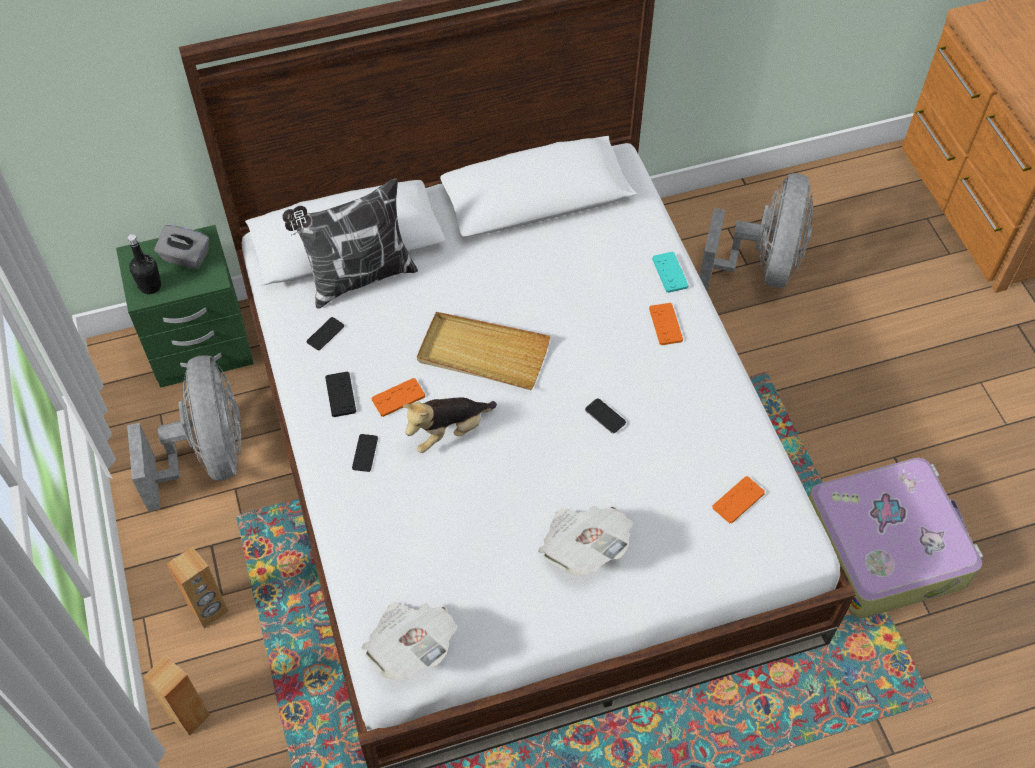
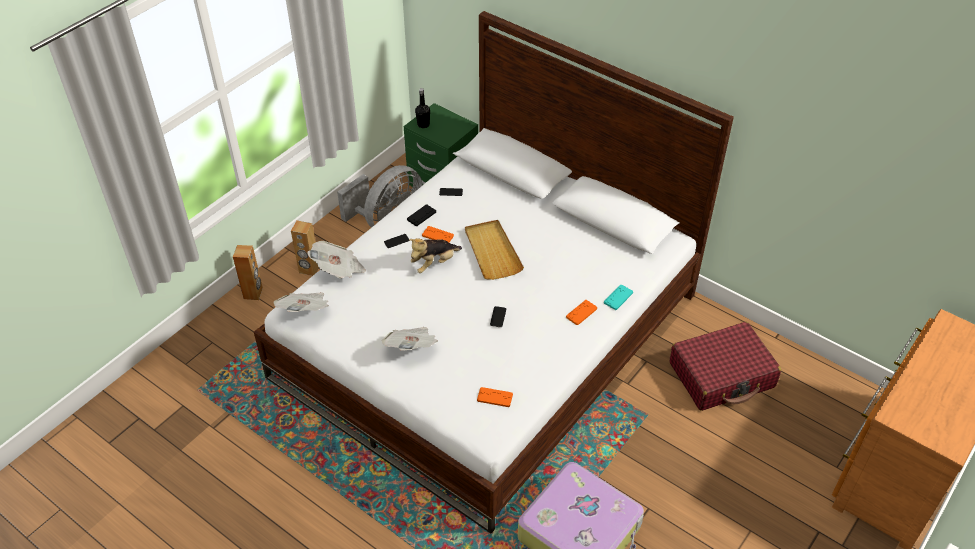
camera: 55 degrees right, 10 degrees down
grey tissue box [154,225,209,269] -> none
pillow [282,178,418,309] -> none
plush toy [403,397,497,453] -> plush toy turned 60 degrees counterclockwise [409,238,462,273]
grey fan [700,173,813,290] -> red suitcase [670,322,781,411]
none -> newspaper [307,241,366,278]

